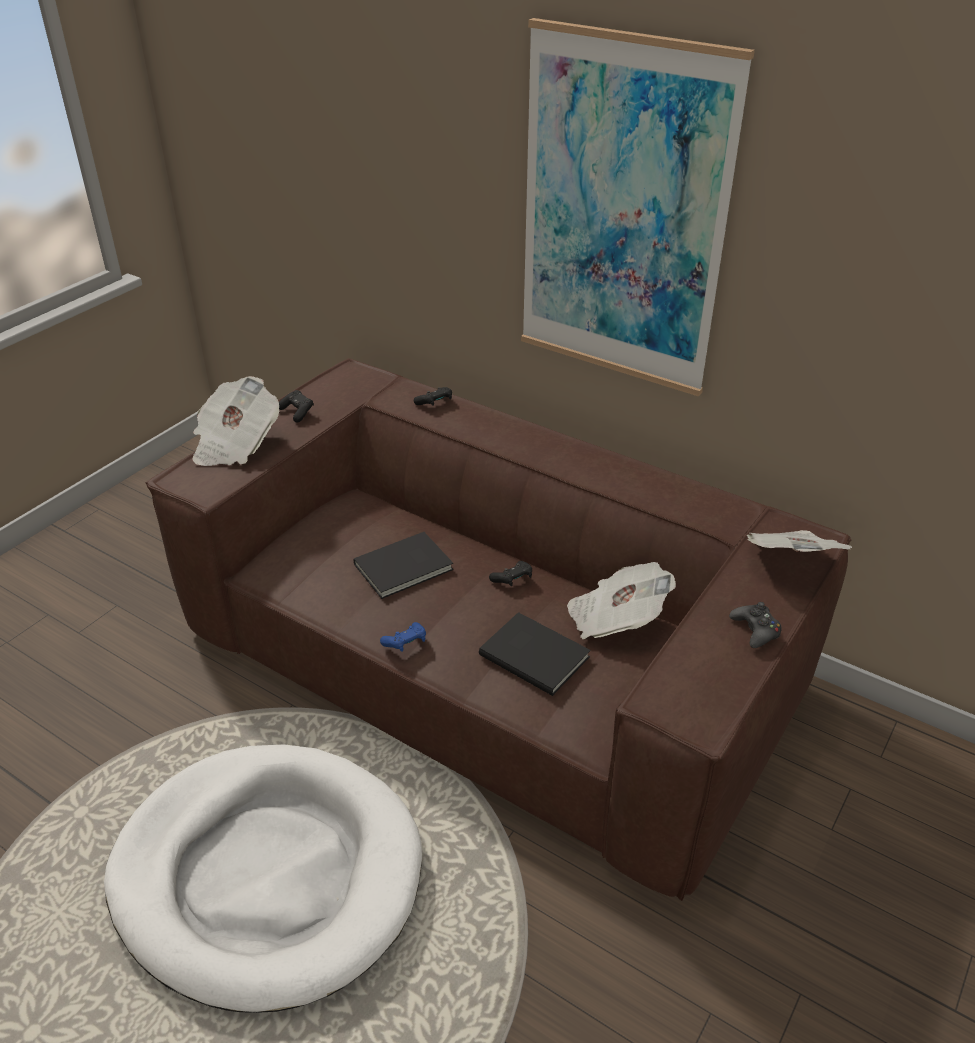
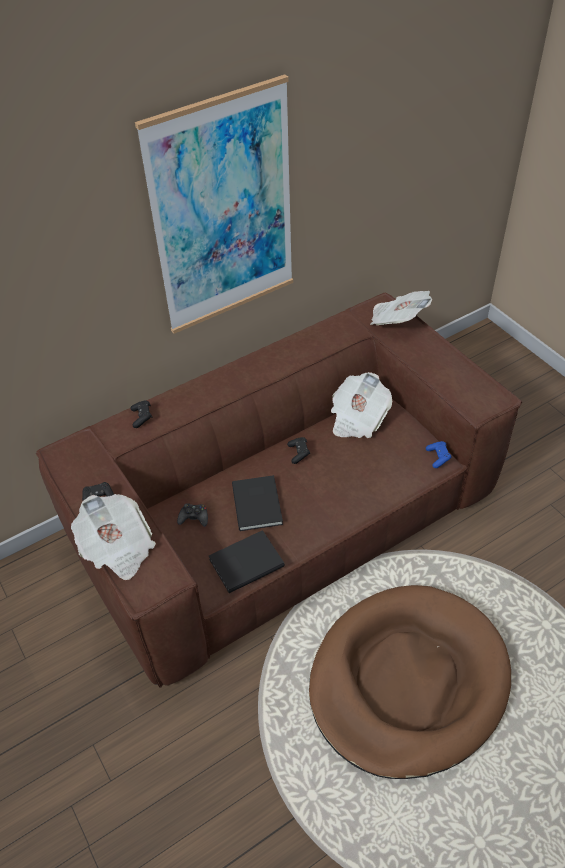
camera: 65 degrees left, 10 degrees up
white dog bed [104,744,422,1013] -> brown dog bed [309,585,511,779]
blue game controller [380,622,426,652] -> blue game controller moved to [426,441,451,468]
black book [479,612,591,696] -> black book moved to [209,530,285,593]
black game controller [729,602,782,648] -> black game controller moved to [177,503,208,526]

